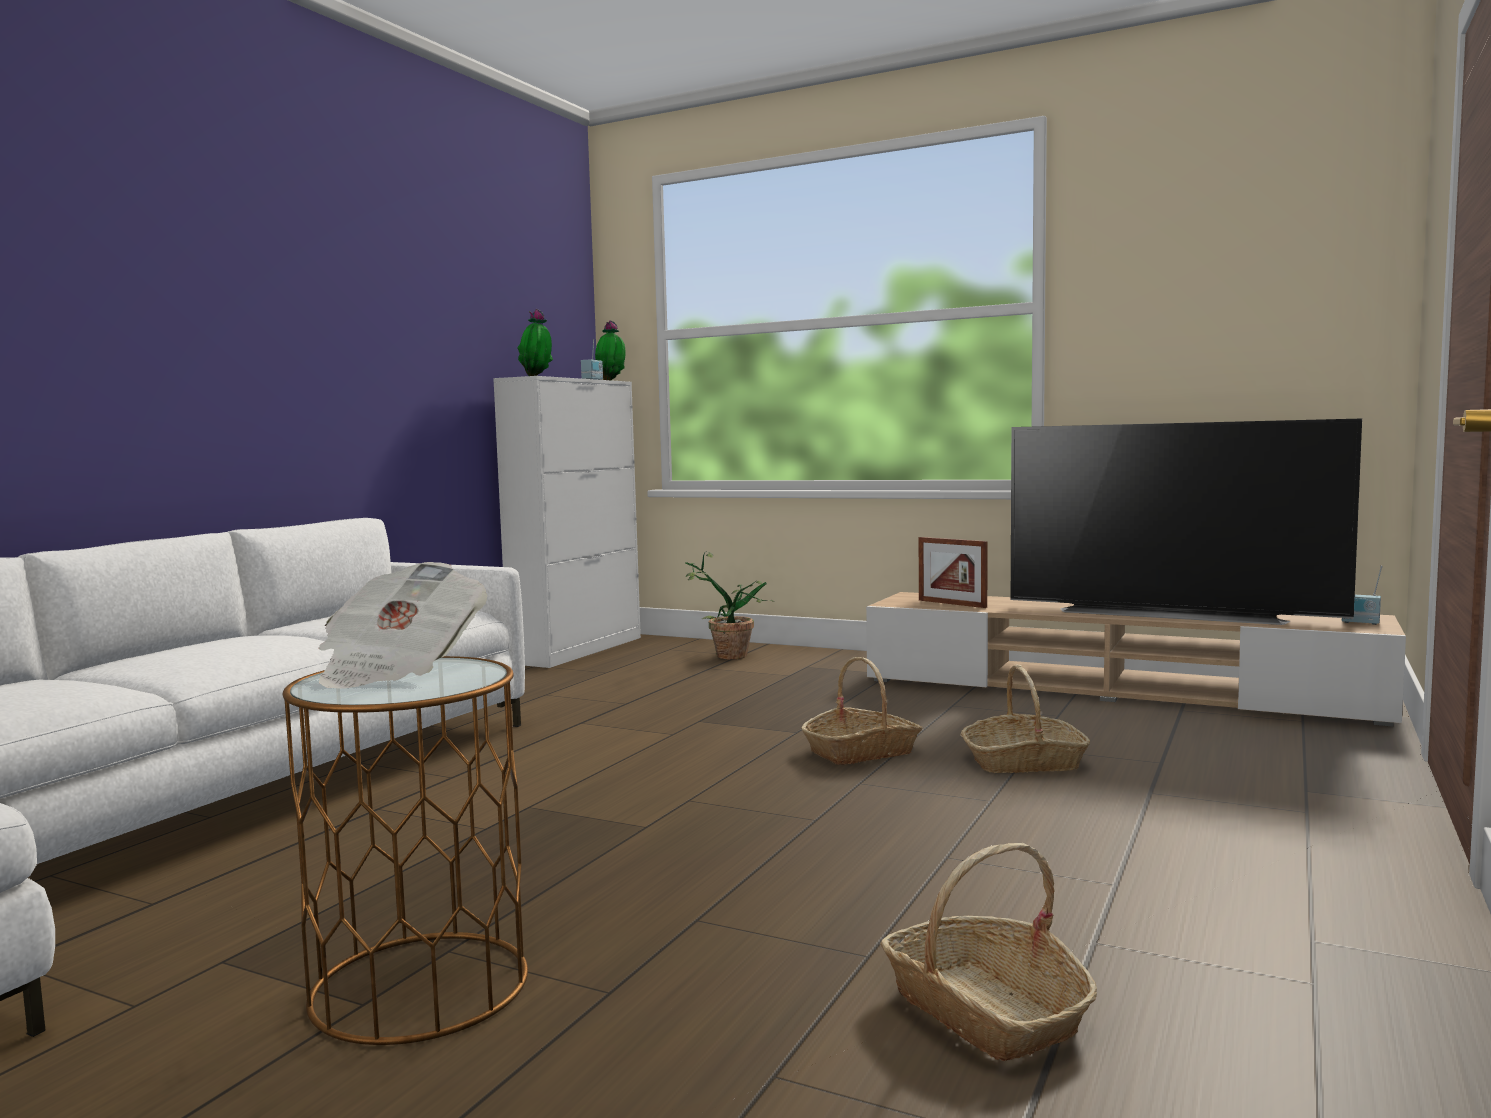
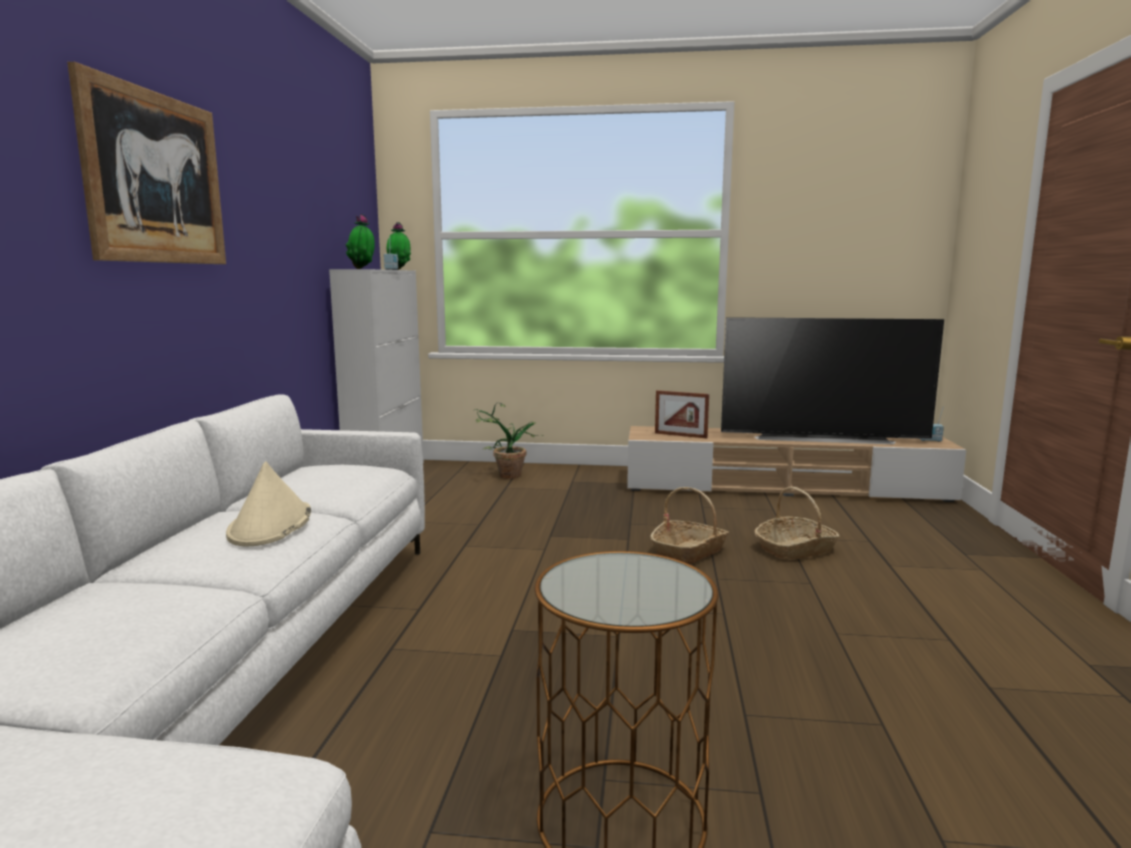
camera: 20 degrees left, 5 degrees up
newspaper [318,562,488,689] -> none
basket [880,843,1097,1061] -> none
none -> picture [67,62,226,264]
none -> beige hat [226,461,311,546]

